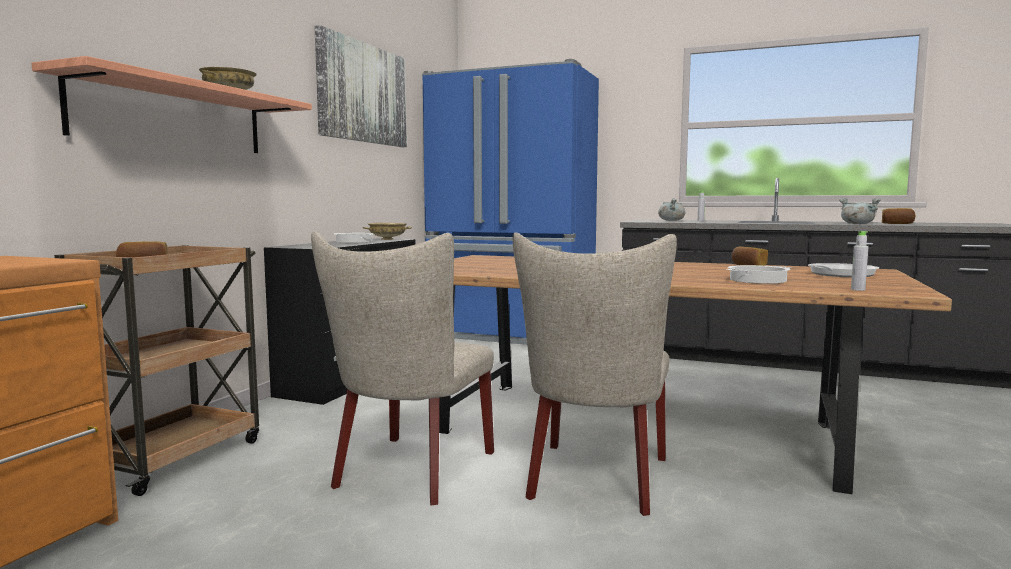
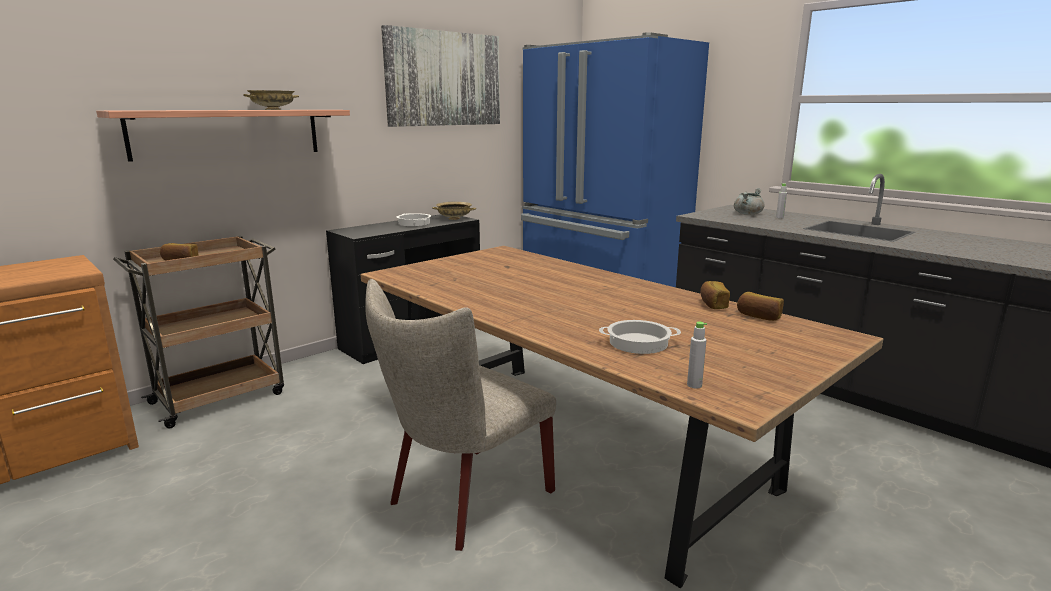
camera: 25 degrees right, 10 degrees up
beige chair [311,231,494,505] -> none
frying pan [808,263,879,277] -> none
grey cooking pot [839,198,881,224] -> none
bread [882,208,915,224] -> bread moved to [737,292,784,321]

